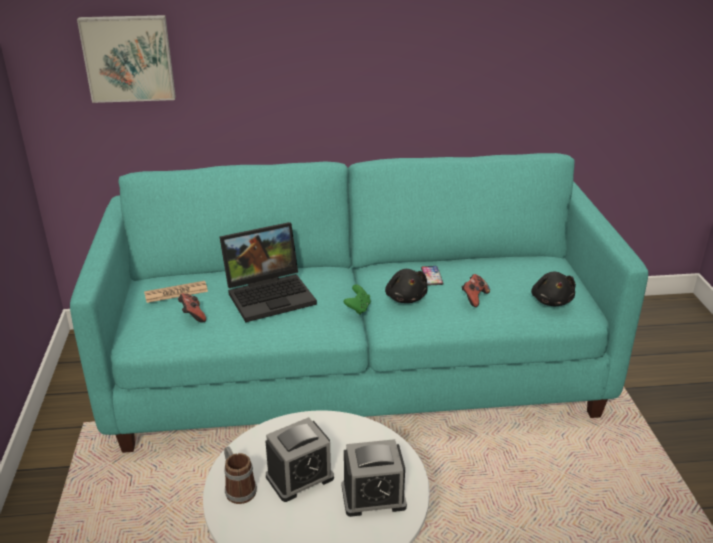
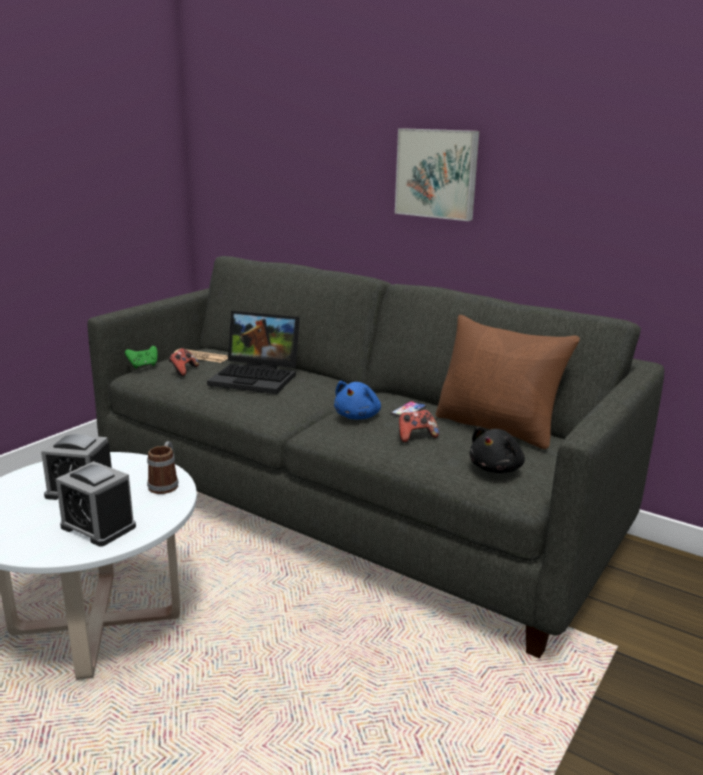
camera: 40 degrees right, 10 degrees down
turquoise sofa [70,153,648,453] -> grey sofa [87,256,664,659]
picture [77,15,176,103] -> picture moved to [395,128,479,221]
mug [224,446,257,504] -> mug moved to [147,441,179,494]
green game controller [344,284,371,315] -> green game controller moved to [125,346,158,369]
black plush toy [385,269,428,303] -> blue plush toy [334,381,381,419]
none -> brown pillow [435,315,580,449]

